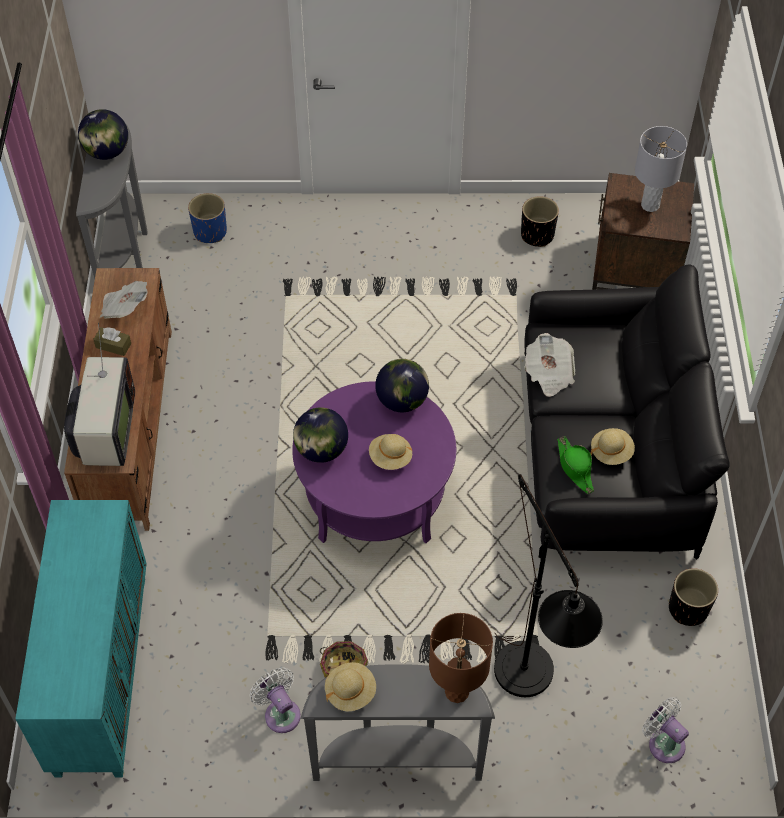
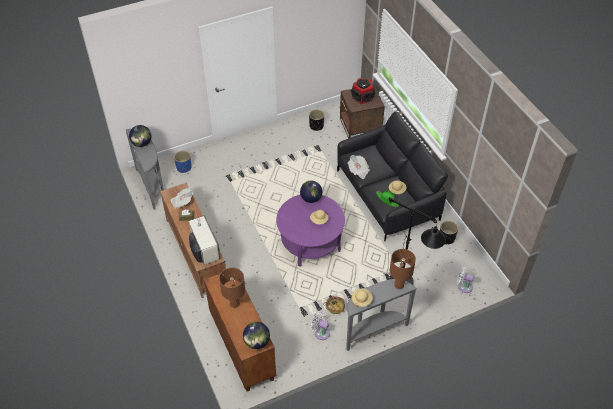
camera: 25 degrees left, 5 degrees down
turquoise cabinet [15,500,147,778] -> brown cabinet [204,273,276,392]
globe [293,407,348,463] -> globe moved to [243,322,270,349]
grey table lamp [635,126,687,212] -> speaker [351,78,375,104]
none -> brown table lamp [219,268,245,308]

